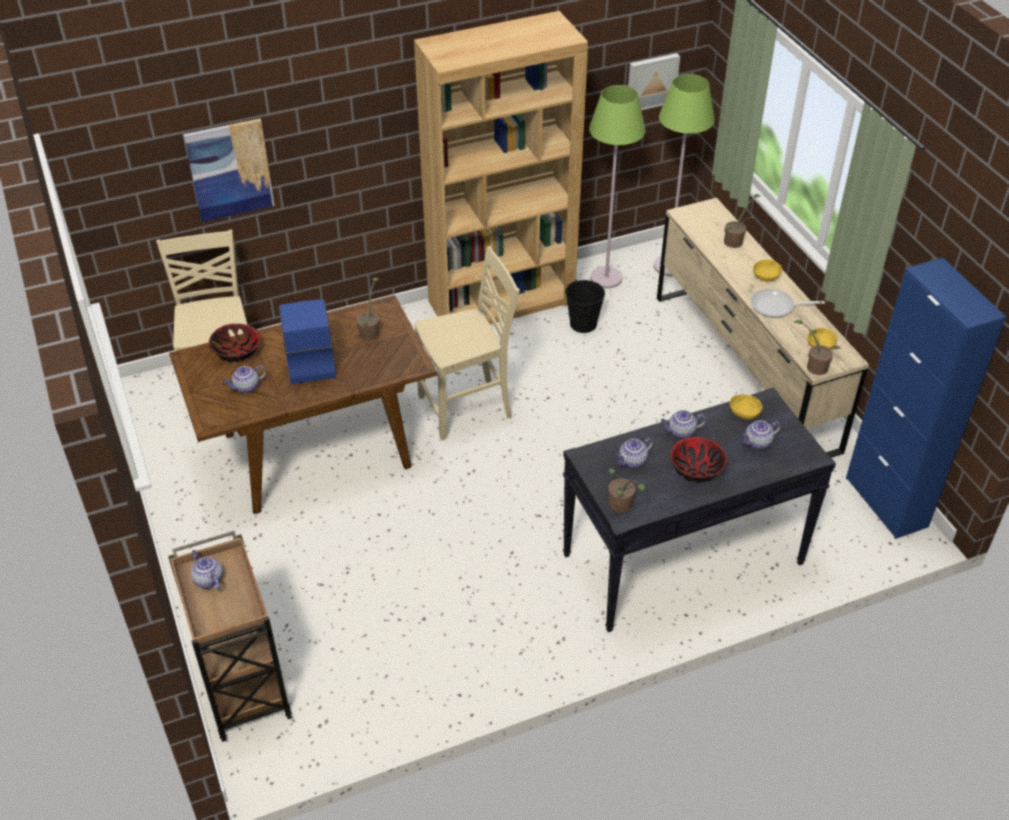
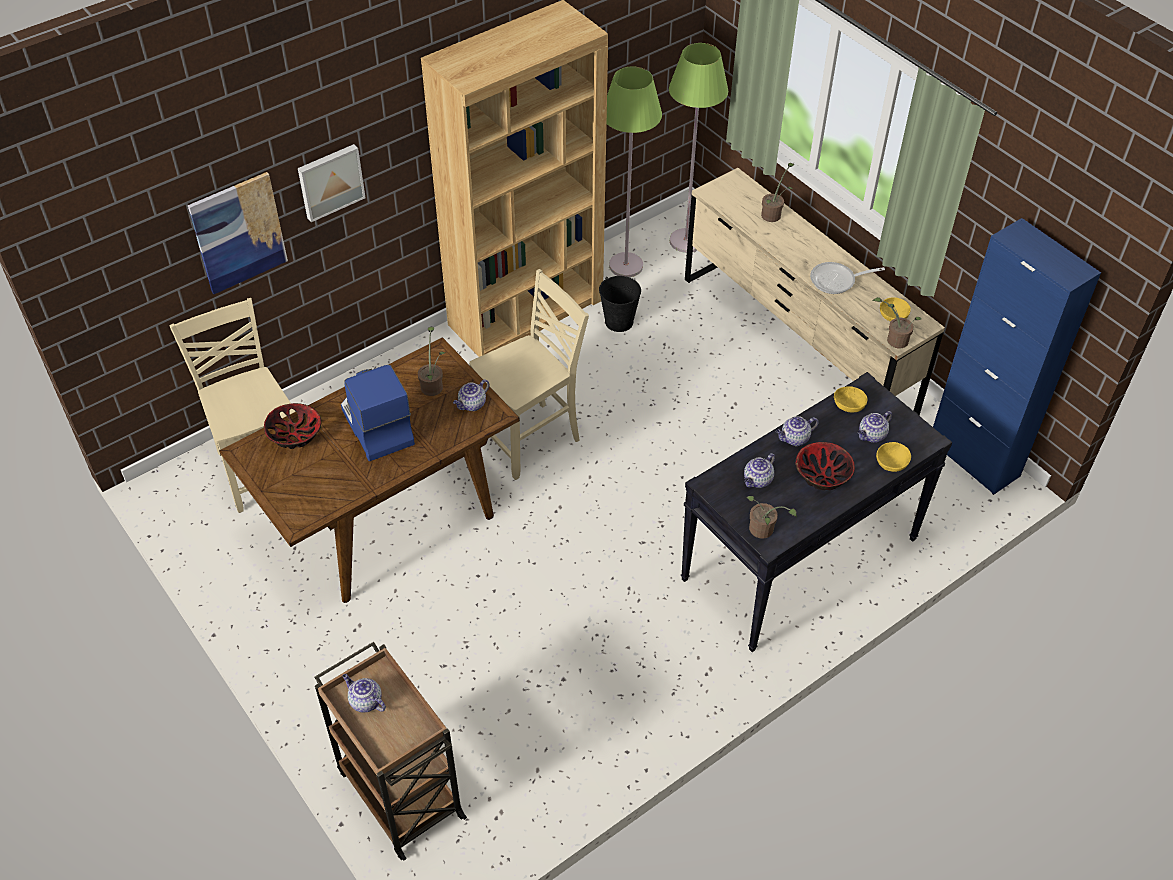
camera: 15 degrees left, 5 degrees up
teapot [223,366,266,394] -> teapot moved to [453,379,490,411]
picture [628,53,680,110] -> picture moved to [298,144,366,222]
yellow bowl [753,260,782,281] -> yellow bowl moved to [876,442,911,472]

